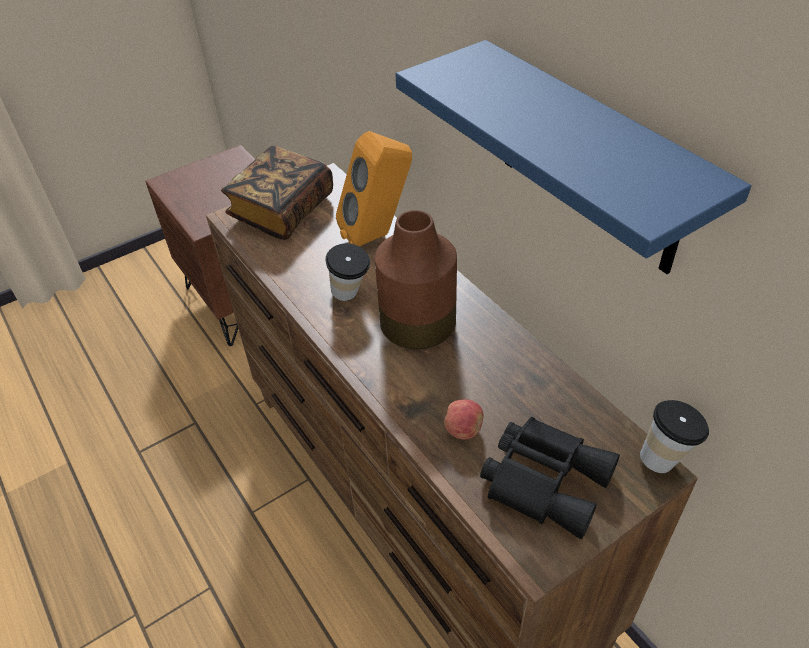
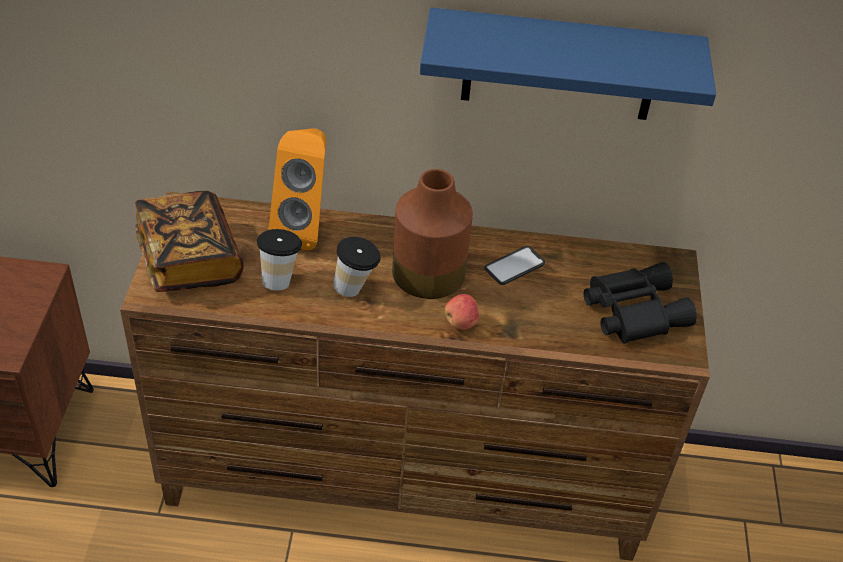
camera: 55 degrees left, 0 degrees up
apple [444,399,483,440] -> apple moved to [445,294,479,330]
cup [640,400,709,473] -> cup moved to [257,229,302,291]
none -> phone [484,246,545,285]

